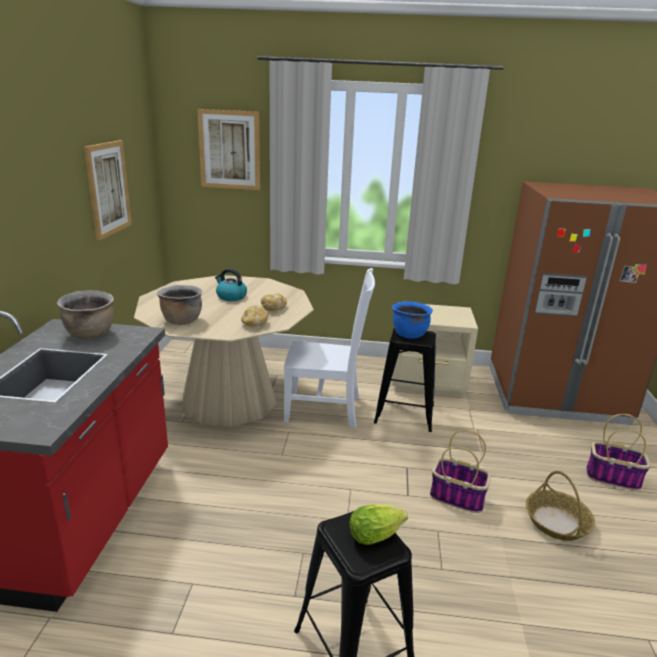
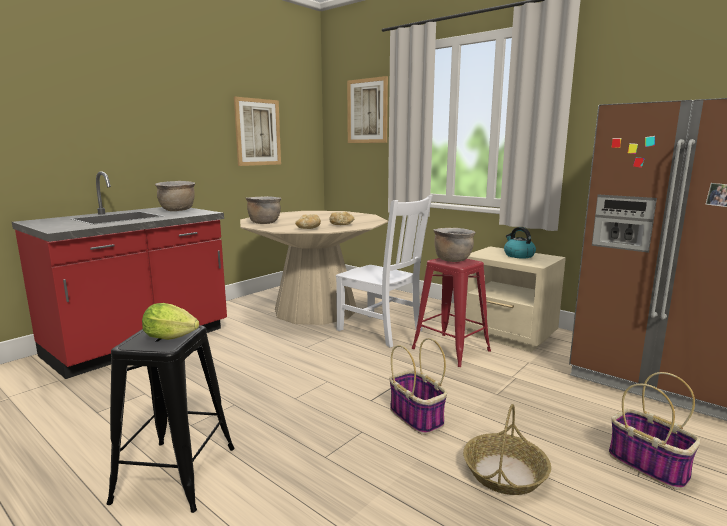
camera: 35 degrees right, 10 degrees down
kettle [215,269,247,301] -> kettle moved to [504,227,536,258]
black stool [374,328,436,432] -> red stool [412,258,491,367]
blue cooking pot [392,301,433,339] -> brown cooking pot [434,228,476,262]

